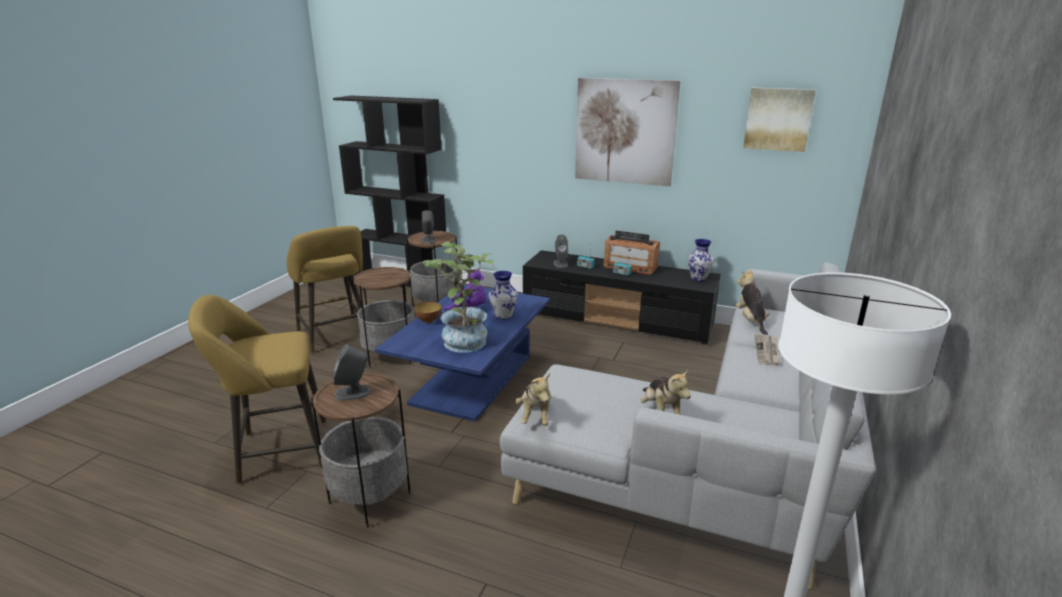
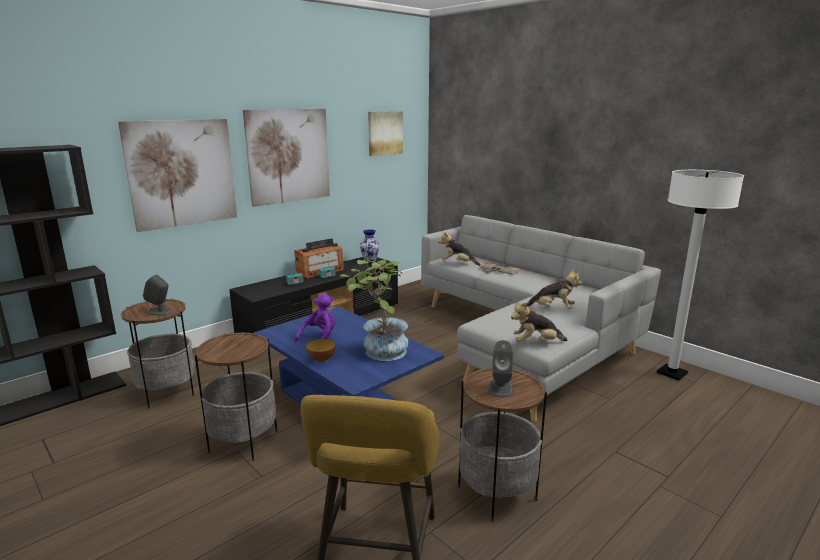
camera: 65 degrees left, 5 degrees down
yellow stool [287,226,363,353] -> none
vase [489,271,518,320] -> none
plush toy [515,373,551,426] -> plush toy turned 150 degrees clockwise [511,300,568,342]
grey speaker [553,234,568,268] -> none
none -> picture [118,119,237,232]

